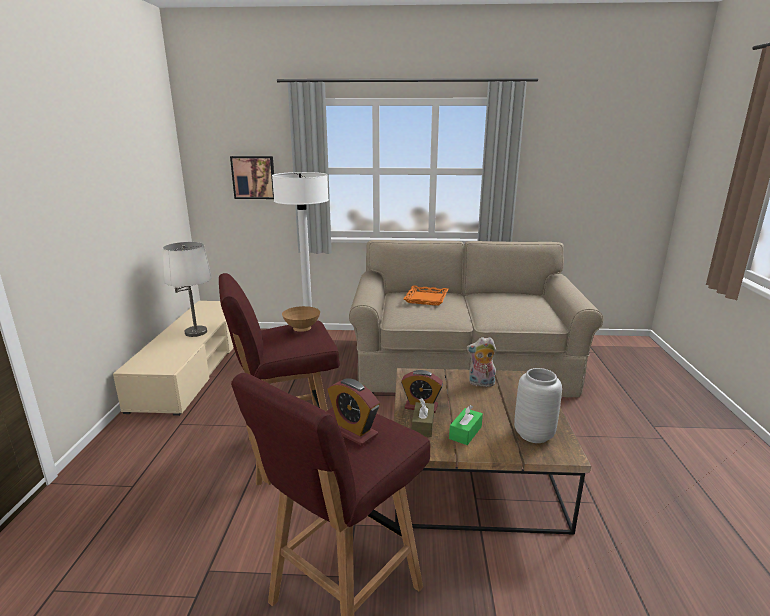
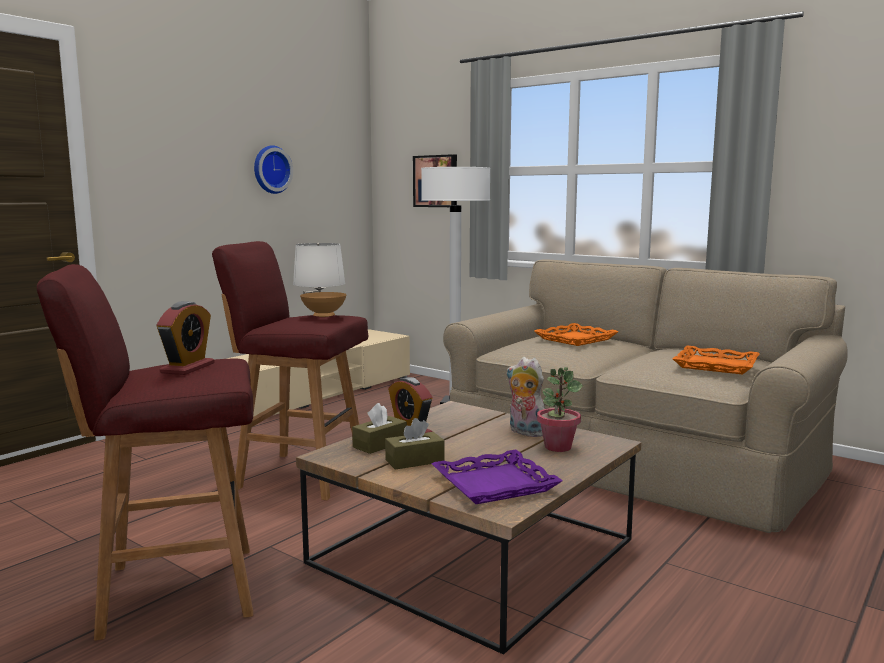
camera: 35 degrees right, 10 degrees down
alarm clock [327,378,380,446] -> alarm clock turned 150 degrees counterclockwise [157,301,214,375]
green tissue box [449,405,483,445] -> brown tissue box [385,418,444,470]
grey vase [514,368,562,443] -> purple tray [431,450,563,504]
none -> wall clock [254,145,293,194]
none -> potted plant [537,367,583,452]
none -> orange tray [673,346,760,375]

